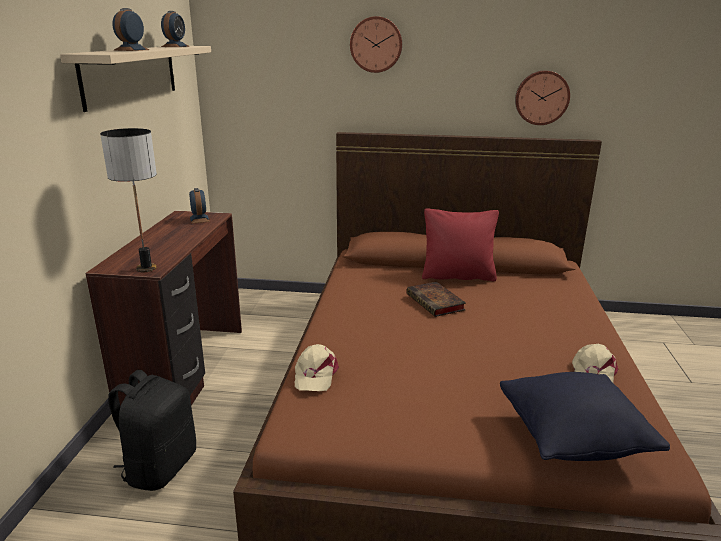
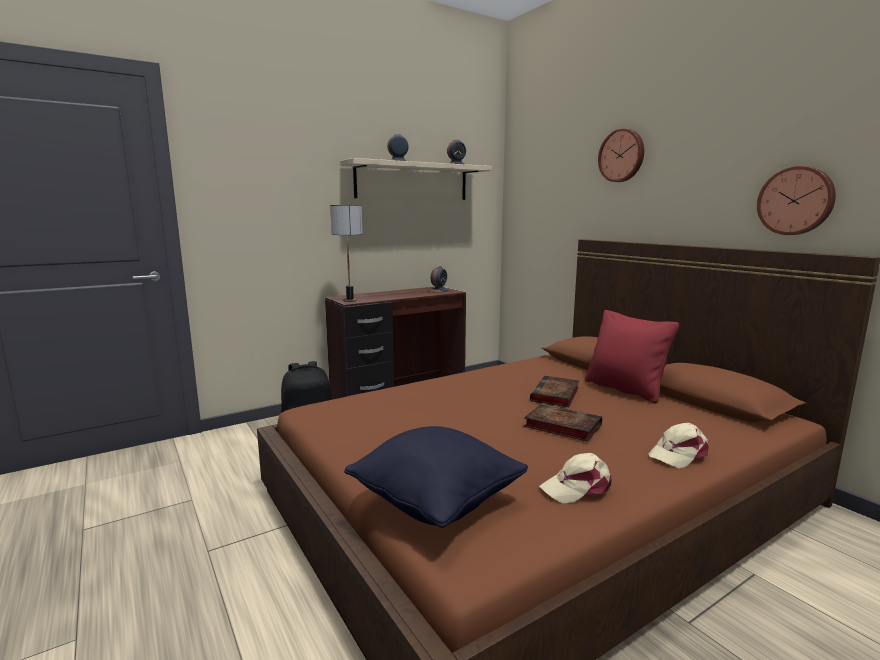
camera: 50 degrees right, 10 degrees down
beige cap [295,344,339,391] -> beige cap moved to [649,423,709,468]
none -> book [524,404,602,442]

